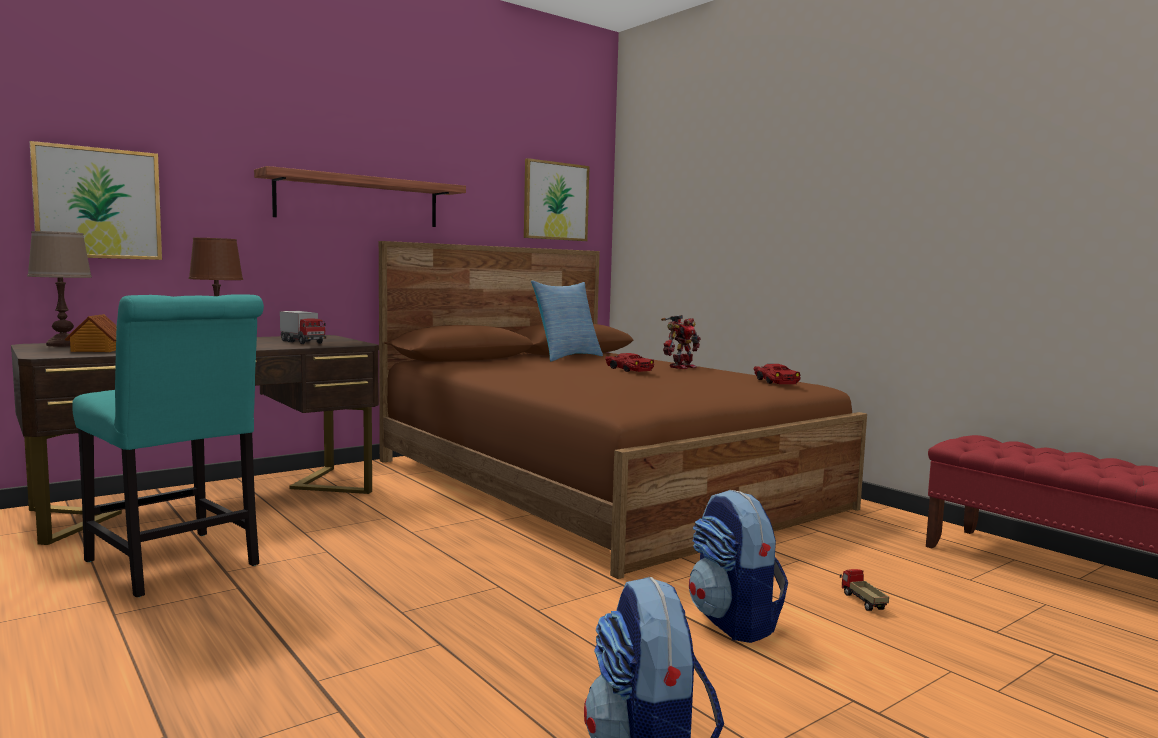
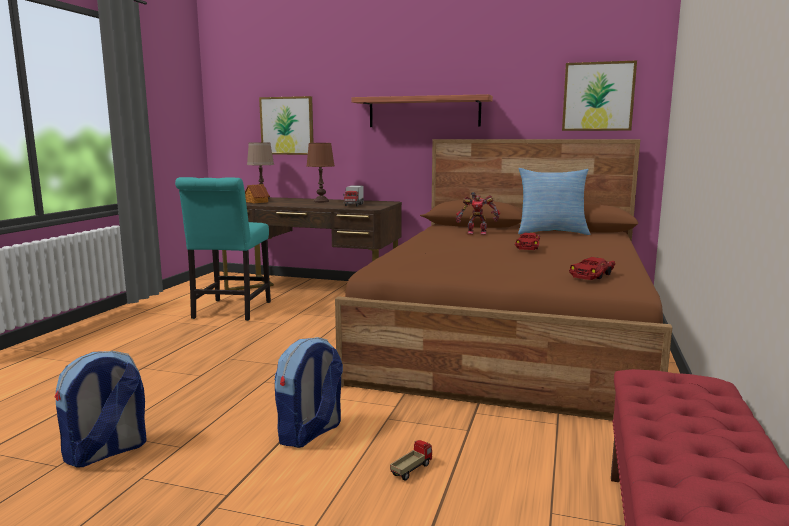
camera: 55 degrees right, 5 degrees up
toy robot [661,315,701,369] -> toy robot moved to [456,192,500,235]

